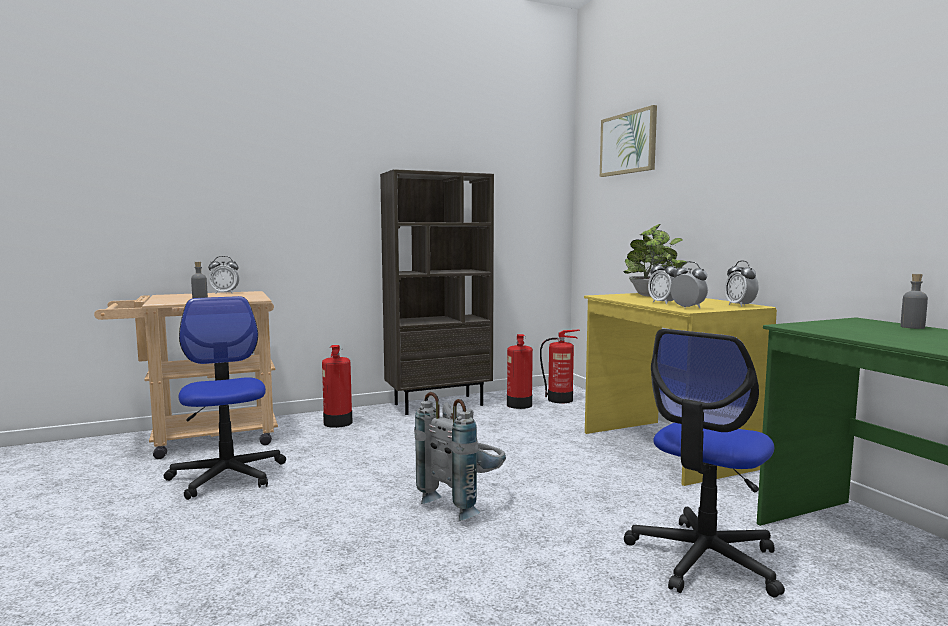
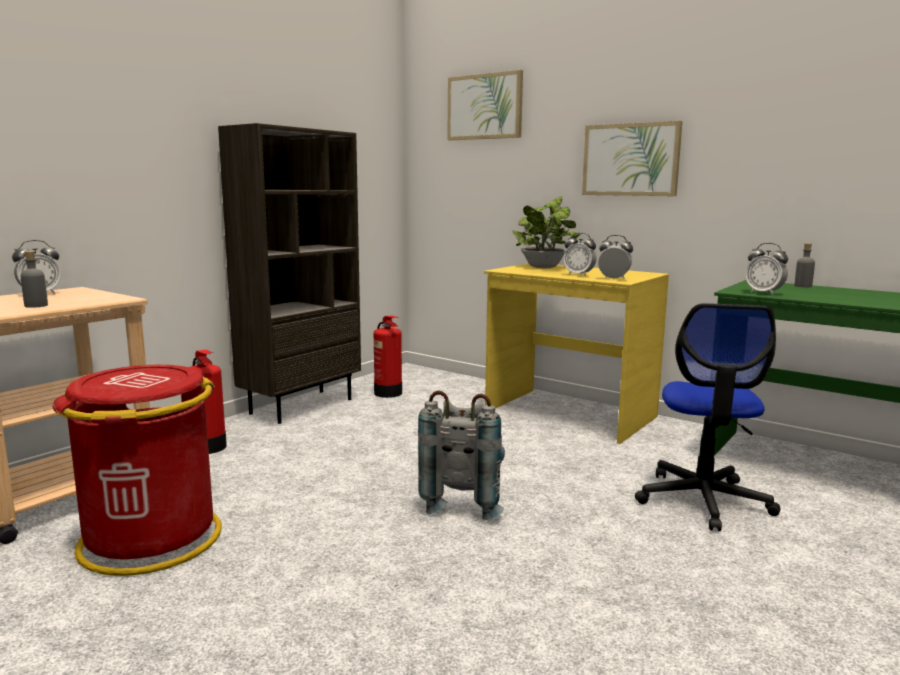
camera: 30 degrees left, 5 degrees up
office chair [164,296,286,500] -> red trash can [52,365,222,576]
fire extinguisher [540,330,580,403] -> none
alarm clock [725,260,759,307] -> alarm clock moved to [745,243,788,295]
none -> picture [582,121,683,196]

